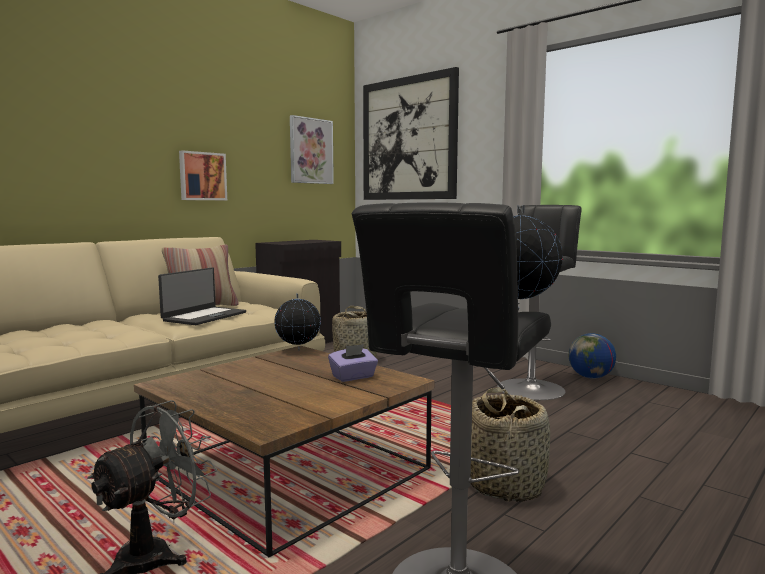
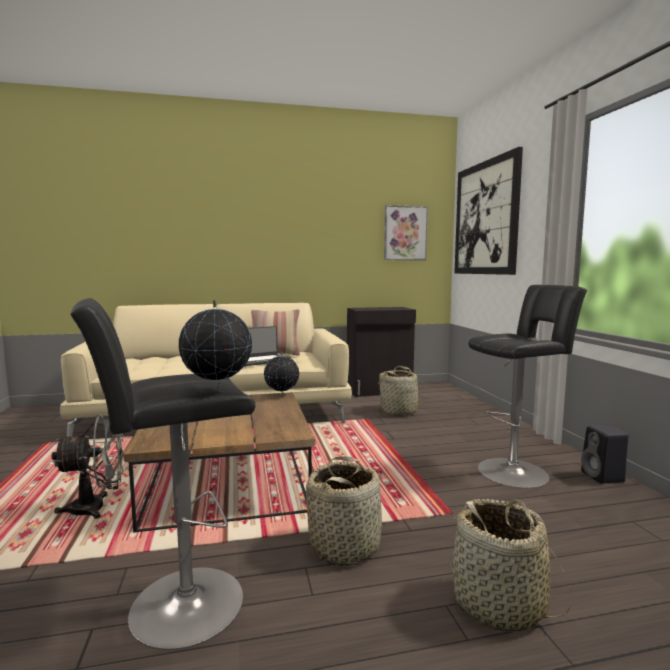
camera: 35 degrees right, 0 degrees up
picture [179,150,227,200] -> none
purple tissue box [328,344,378,382] -> none
globe [569,333,616,378] -> black speaker [581,425,629,484]
none -> basket [449,499,572,632]

